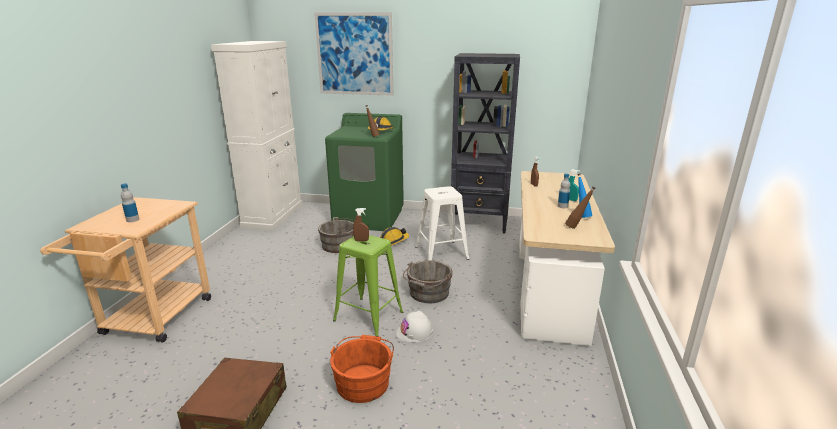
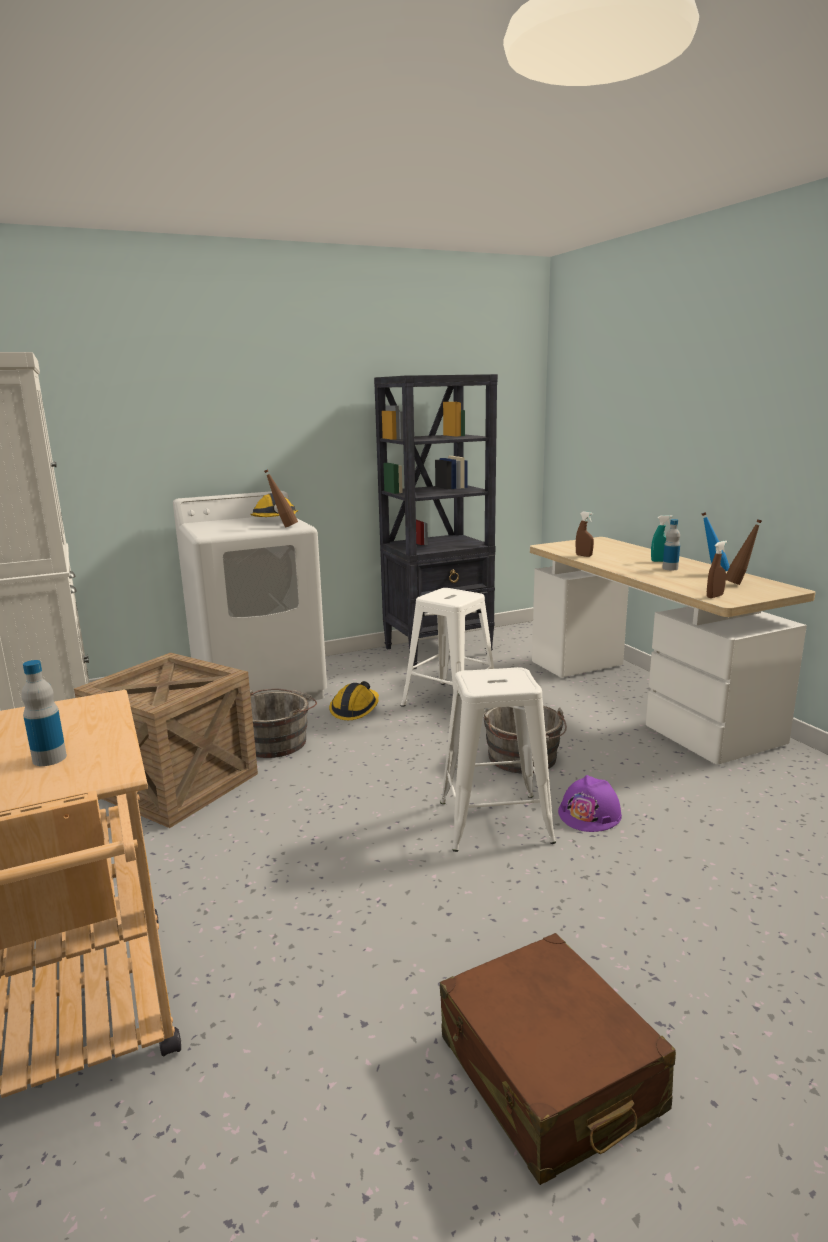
camera: 35 degrees left, 5 degrees down
picture [314,12,393,96] -> none
green washing machine [325,113,404,231] -> white washing machine [173,491,327,702]
orange bucket [330,335,394,403] -> none
green stool [333,235,403,336] -> white stool [440,667,556,852]
brown spray bottle [353,208,369,241] -> brown spray bottle moved to [707,541,727,598]
white hard hat [396,311,433,343] -> purple hard hat [558,775,622,832]
none -> crate [74,653,258,828]

